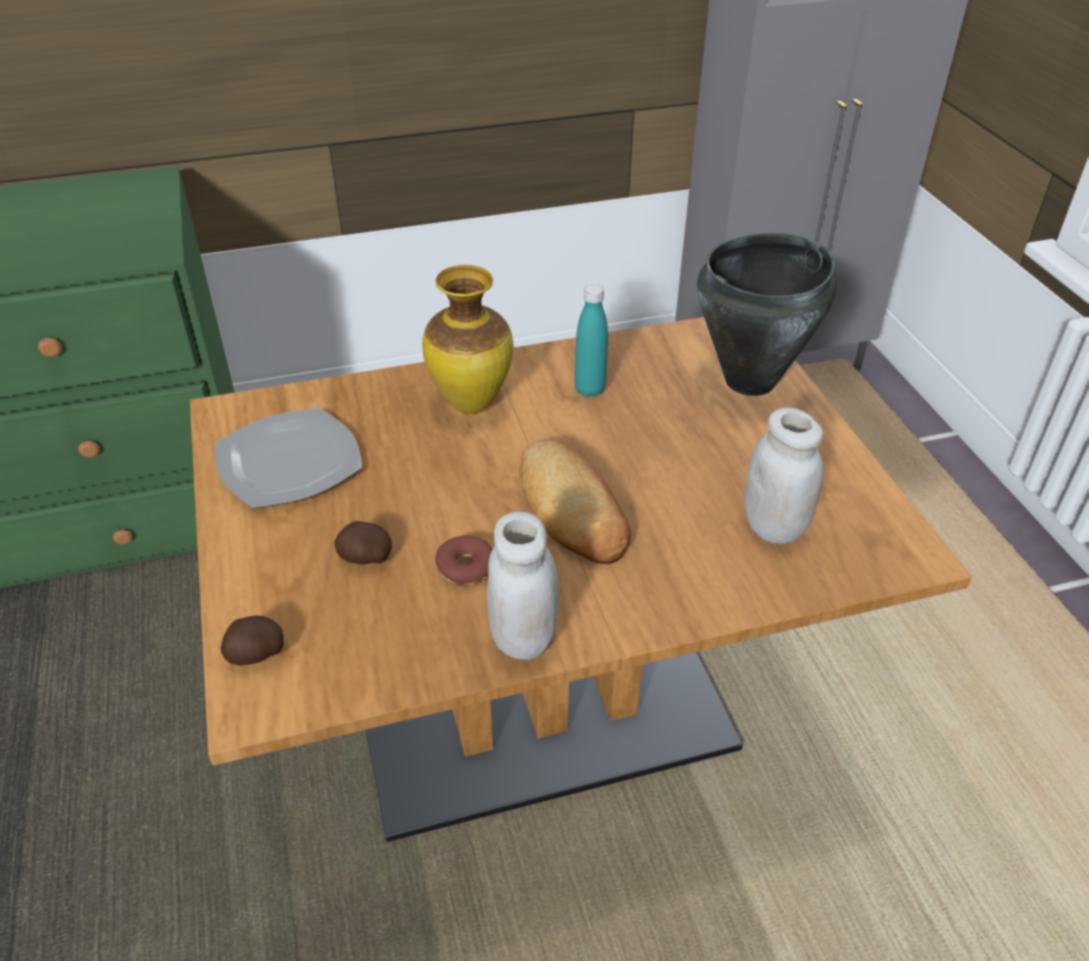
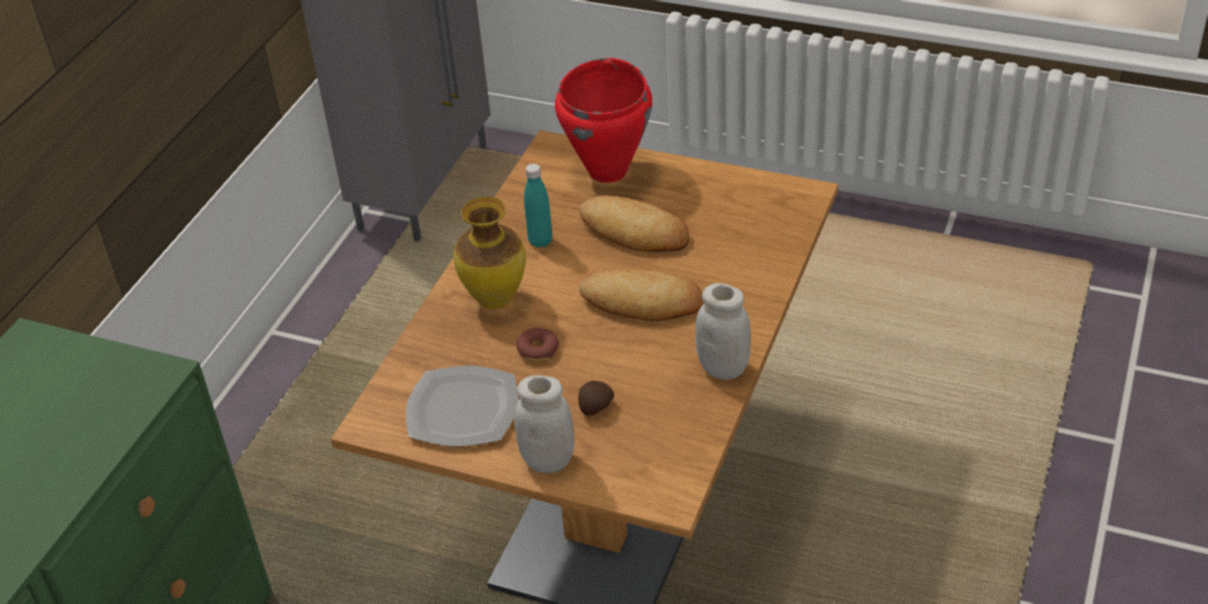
camera: 50 degrees left, 0 degrees up
potato [221,615,284,666] -> none
donut [435,536,492,586] -> donut moved to [516,328,559,361]
black cooking pot [697,233,837,396] -> red cooking pot [555,58,652,183]
white jar [745,408,823,544] -> white jar moved to [514,375,575,473]
none -> bread [579,195,689,252]

